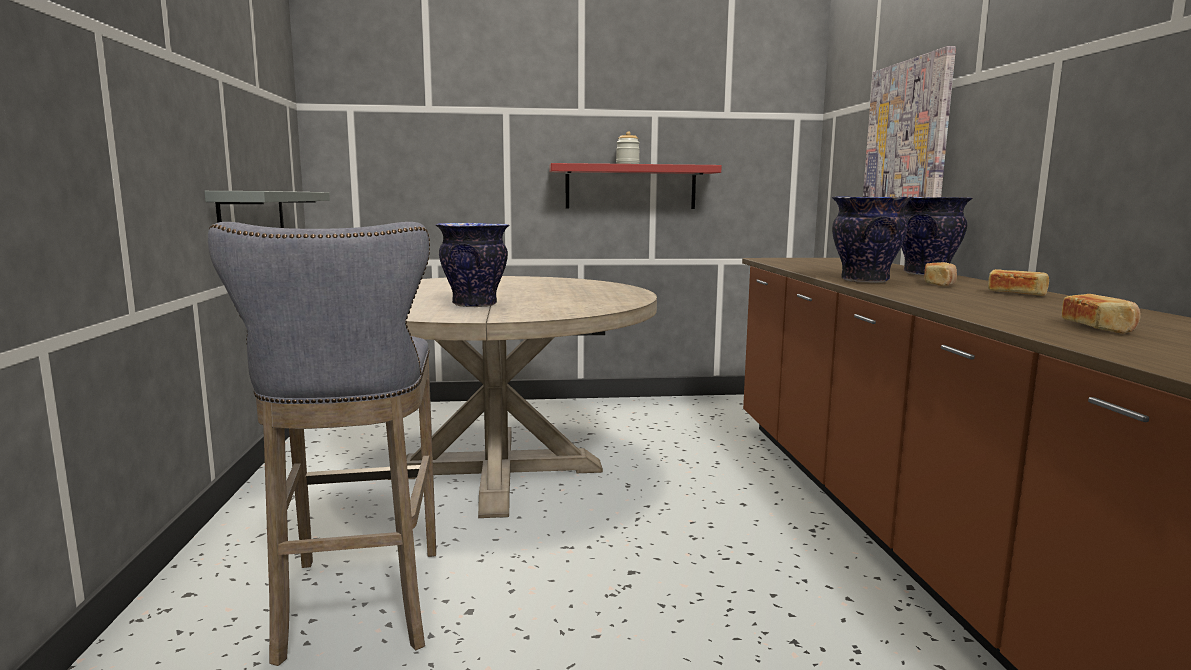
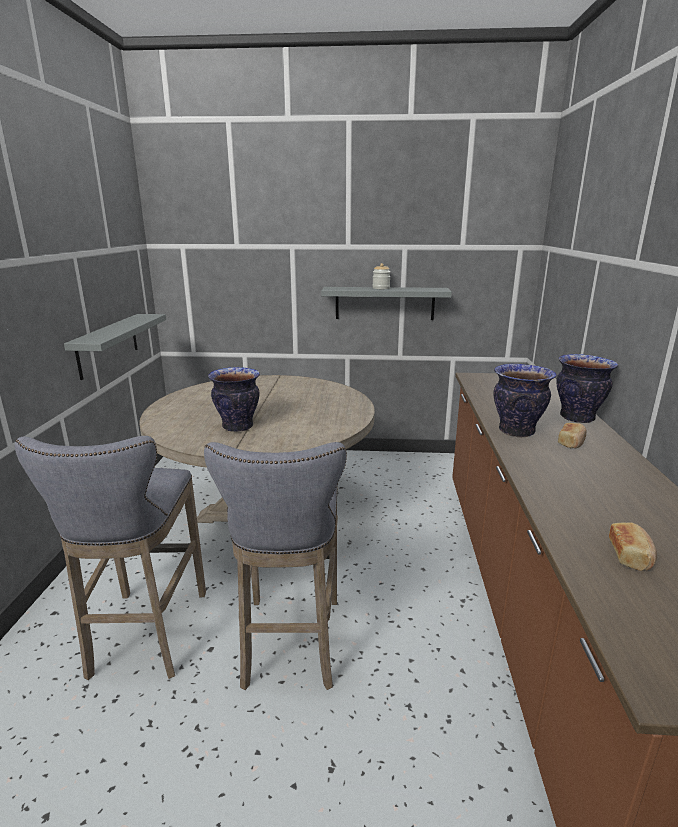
camera: 10 degrees right, 10 degrees up
red shelf [549,163,722,209] -> grey shelf [321,287,452,320]
picture [863,46,956,197] -> none
bread [988,269,1049,296] -> none
none -> grey stool [204,442,347,690]

